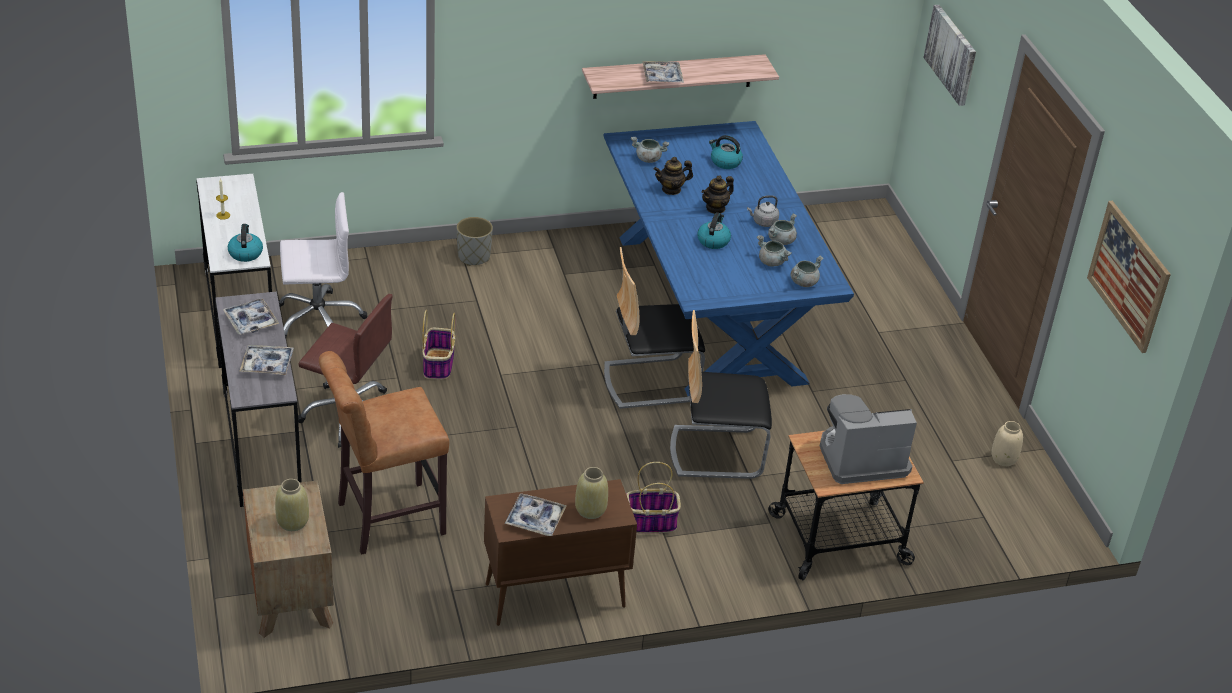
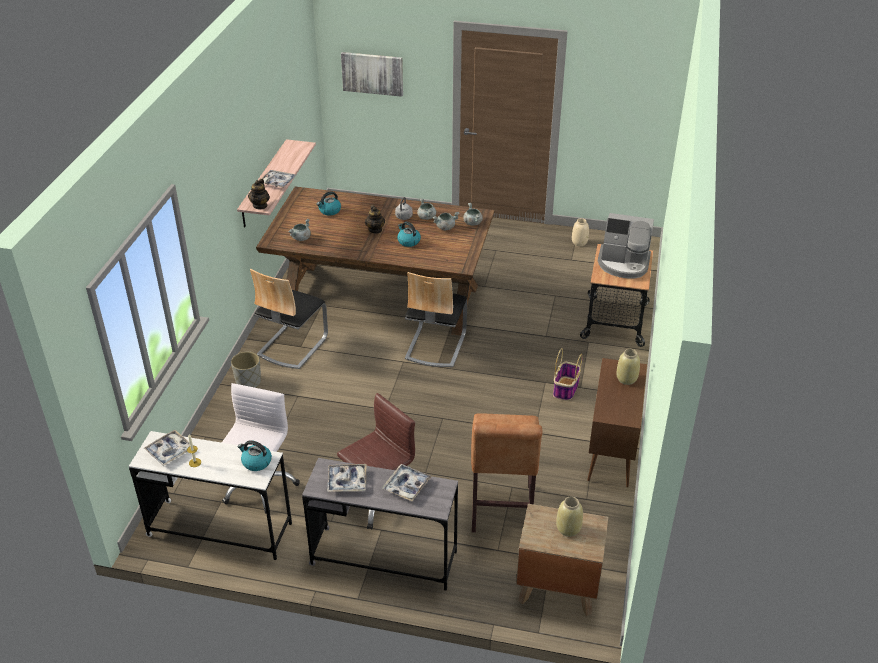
camera: 60 degrees left, 0 degrees up
basket [422,310,455,380] -> none
tray [504,493,567,536] -> tray moved to [144,430,190,466]
blue dining table [604,121,854,396] -> brown dining table [256,187,495,335]
teapot [654,157,693,195] -> teapot moved to [248,179,270,210]
chair [670,310,772,479] -> chair moved to [250,269,328,369]
coffee machine [820,394,917,484] -> coffee machine turned 90 degrees counterclockwise [598,213,654,279]
picture [1087,201,1171,353] -> none

